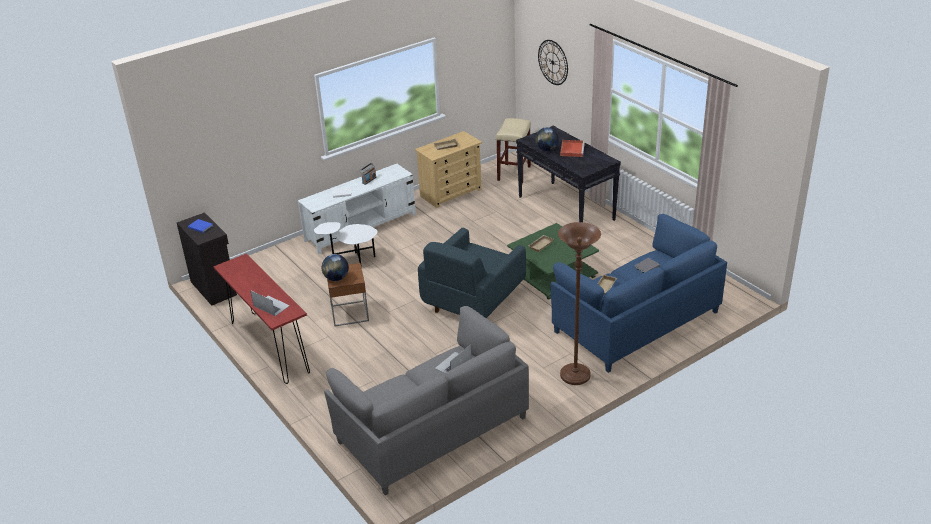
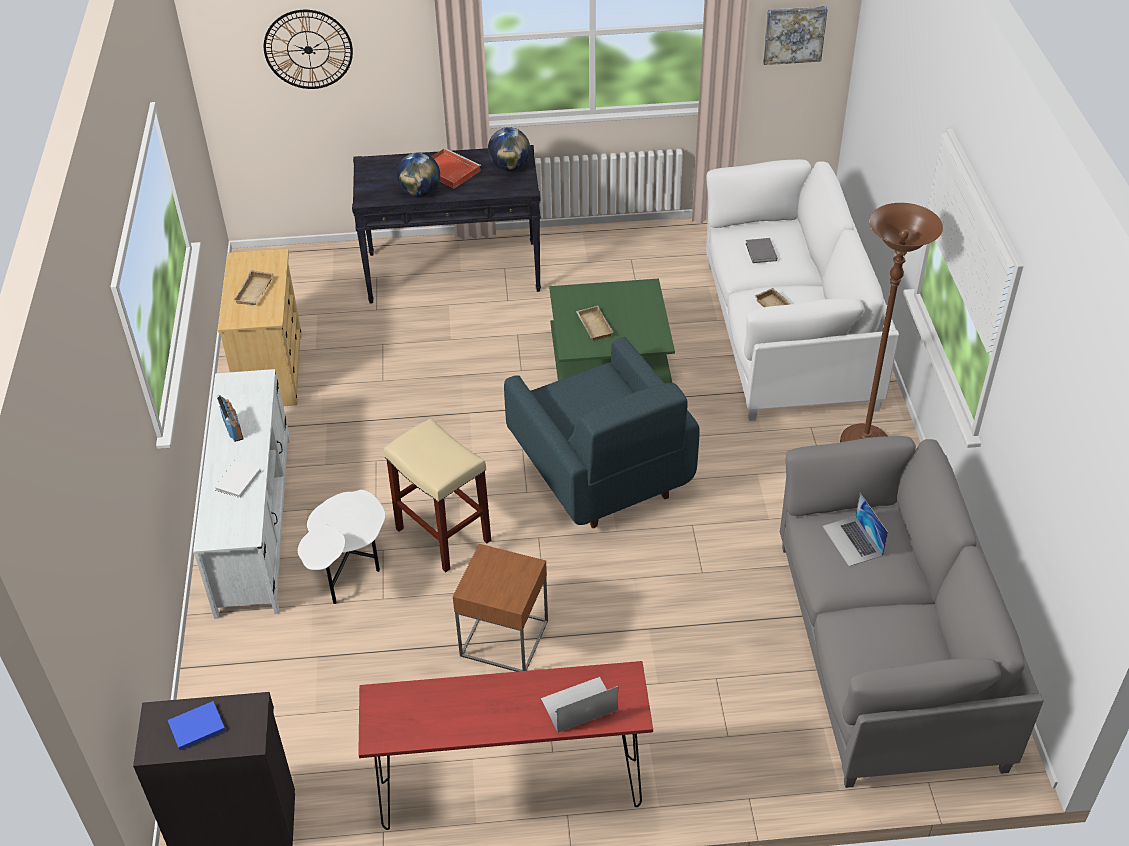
camera: 60 degrees left, 10 degrees up
globe [322,254,349,281] -> globe moved to [488,127,530,171]
beige stool [496,118,531,183] -> beige stool moved to [384,418,491,572]
blue sofa [550,214,727,373] -> white sofa [706,159,899,421]
none -> picture [763,6,828,65]

